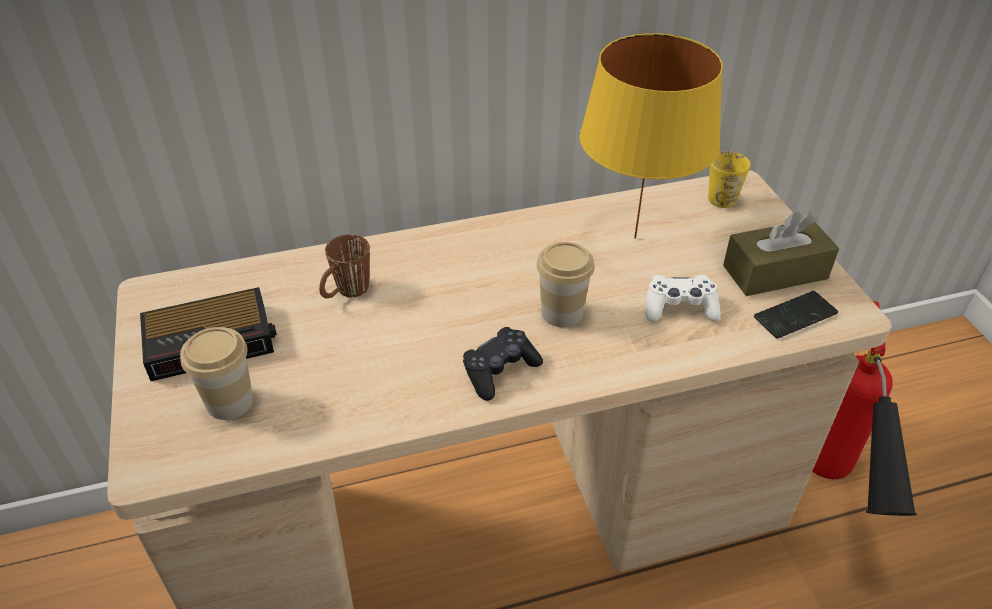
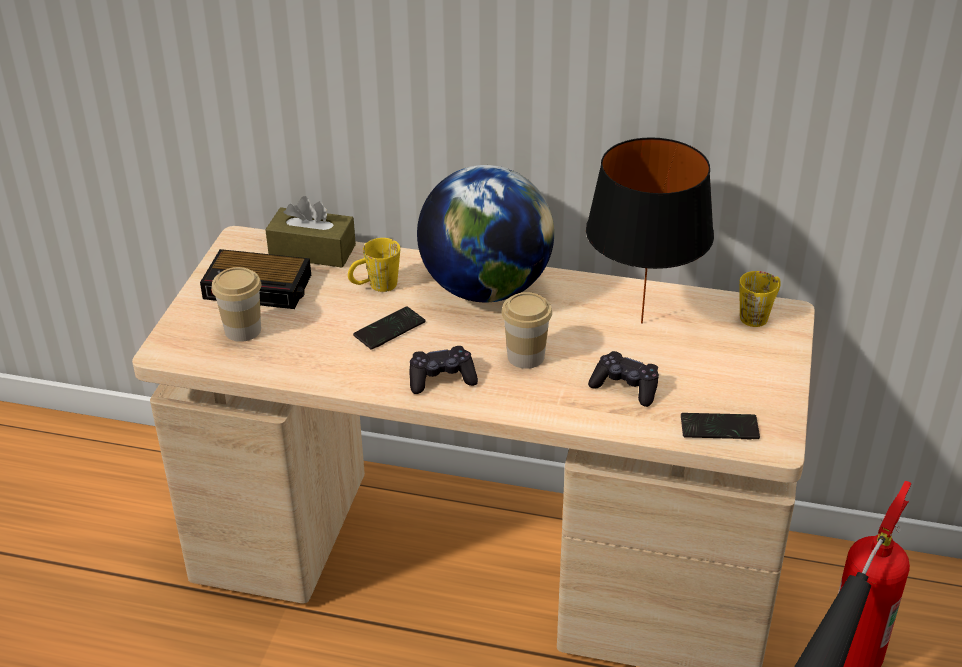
camera: 30 degrees right, 5 degrees down
brown mug [319,234,370,298] -> yellow mug [348,238,400,292]
yellow table lamp [580,33,723,239] -> black table lamp [586,137,714,324]
white game controller [645,275,721,322] -> black game controller [588,351,659,407]
brown tissue box [723,211,839,296] -> brown tissue box moved to [265,196,356,268]
none -> phone [353,306,426,350]
none -> globe [417,165,554,302]

